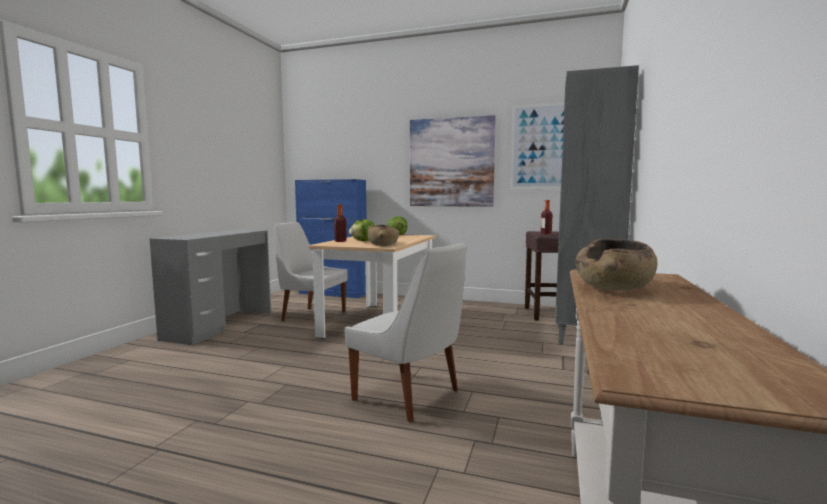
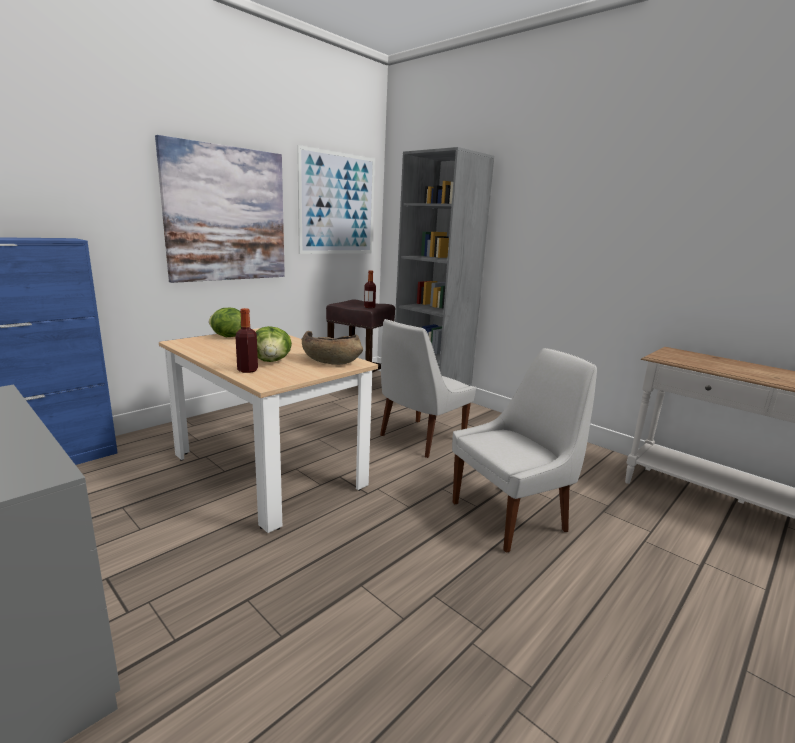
camera: 65 degrees left, 10 degrees up
white chair [274,222,348,321] -> white chair moved to [380,319,476,458]
brown bowl [575,239,658,290] -> none

